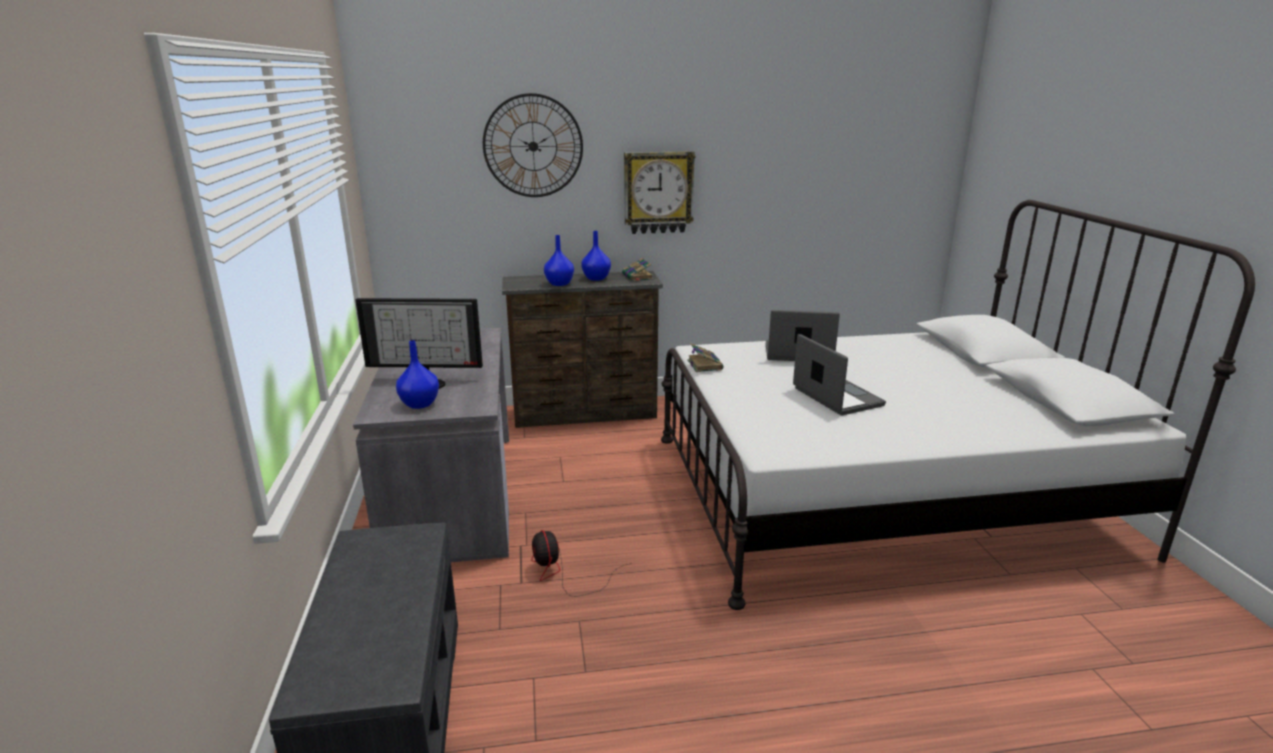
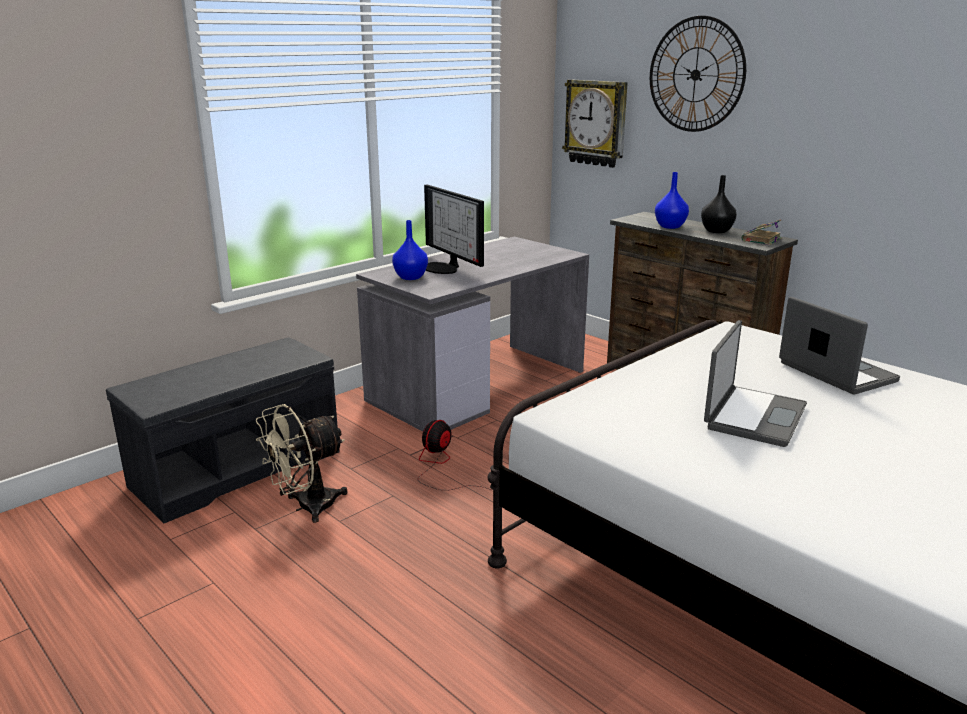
camera: 55 degrees right, 0 degrees up
blue vase [581,231,611,281] -> black vase [701,175,737,233]
wall clock [624,151,695,234] -> wall clock moved to [562,79,628,168]
book [687,343,724,372] -> none
none -> beige fan [256,404,348,523]

